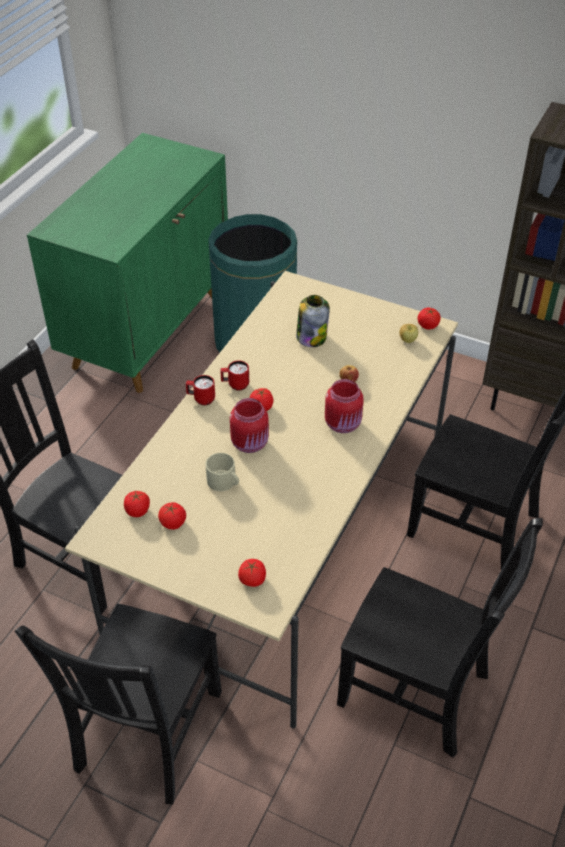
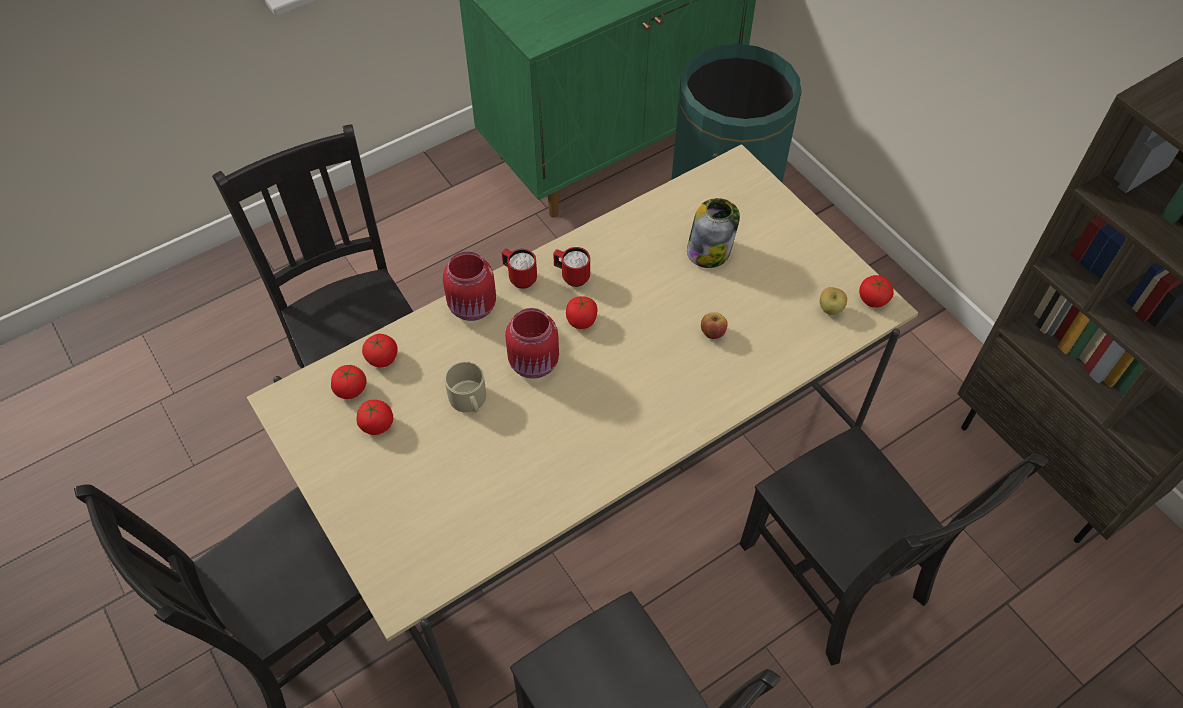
camera: 30 degrees right, 10 degrees up
tomato [238,559,266,587] -> tomato moved to [362,334,398,368]
red jar [325,379,364,433] -> red jar moved to [443,251,496,321]

